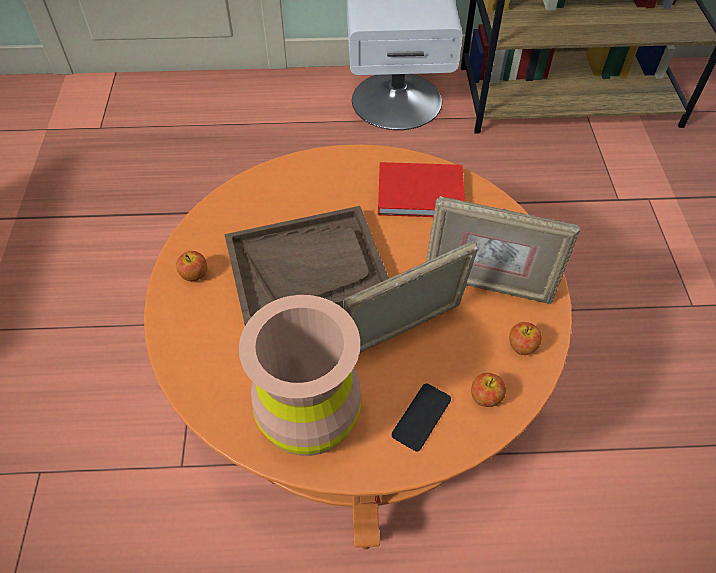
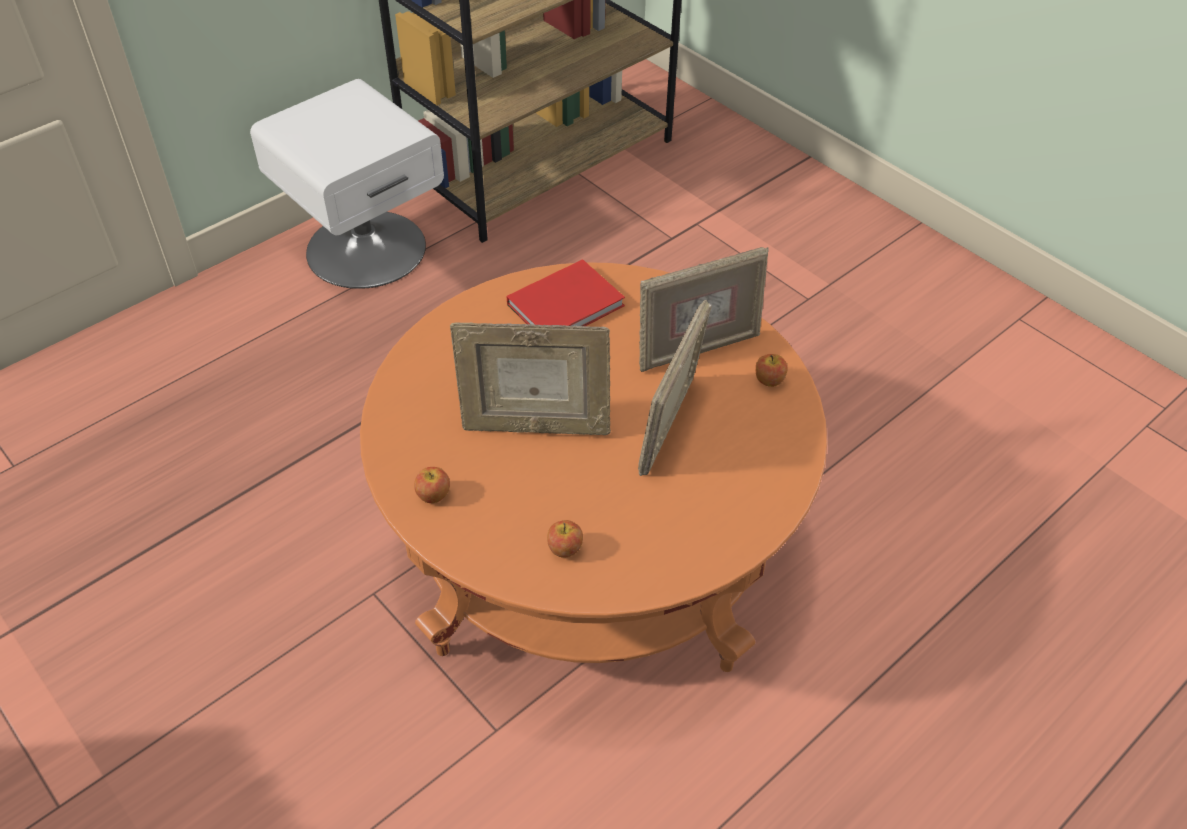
camera: 40 degrees left, 5 degrees down
brown tray [224,206,389,325] -> picture frame [450,322,611,435]
brown vase [239,295,361,456] -> none
phone [392,383,451,452] -> none
apple [471,373,506,407] -> apple moved to [547,520,583,558]

